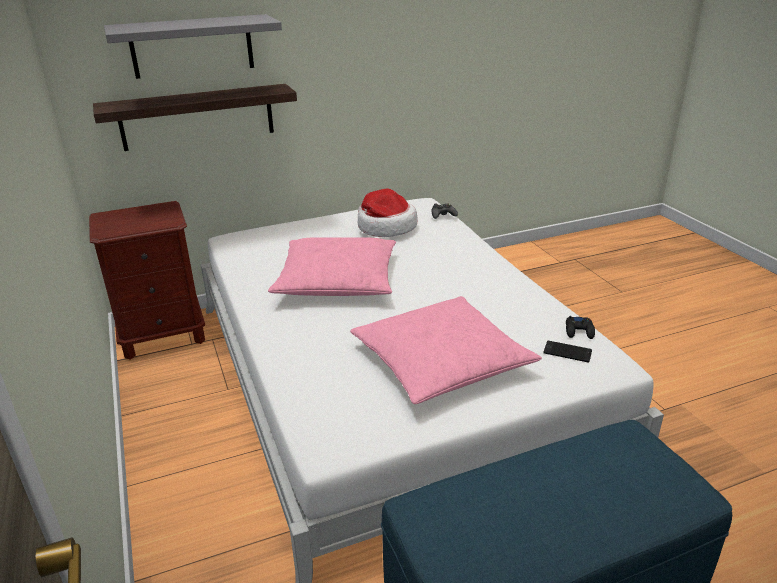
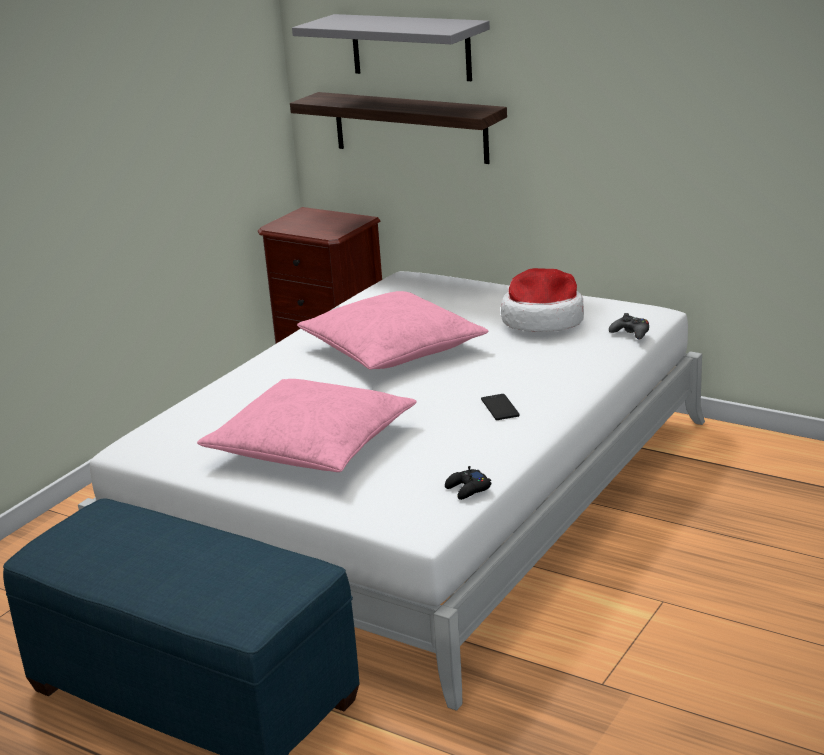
camera: 55 degrees right, 5 degrees down
phone [544,341,592,363] -> phone moved to [481,394,520,420]

